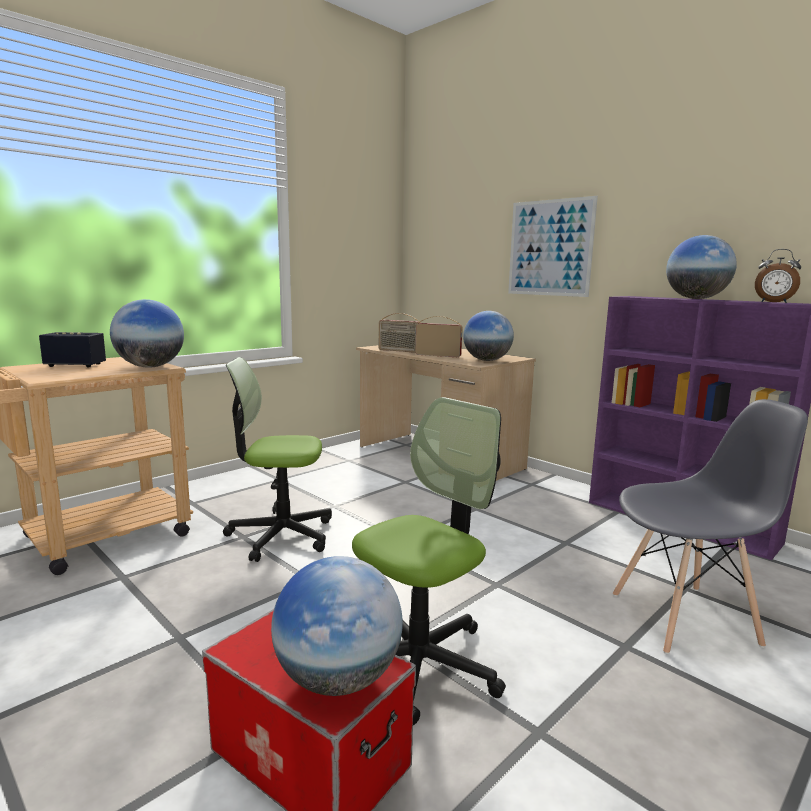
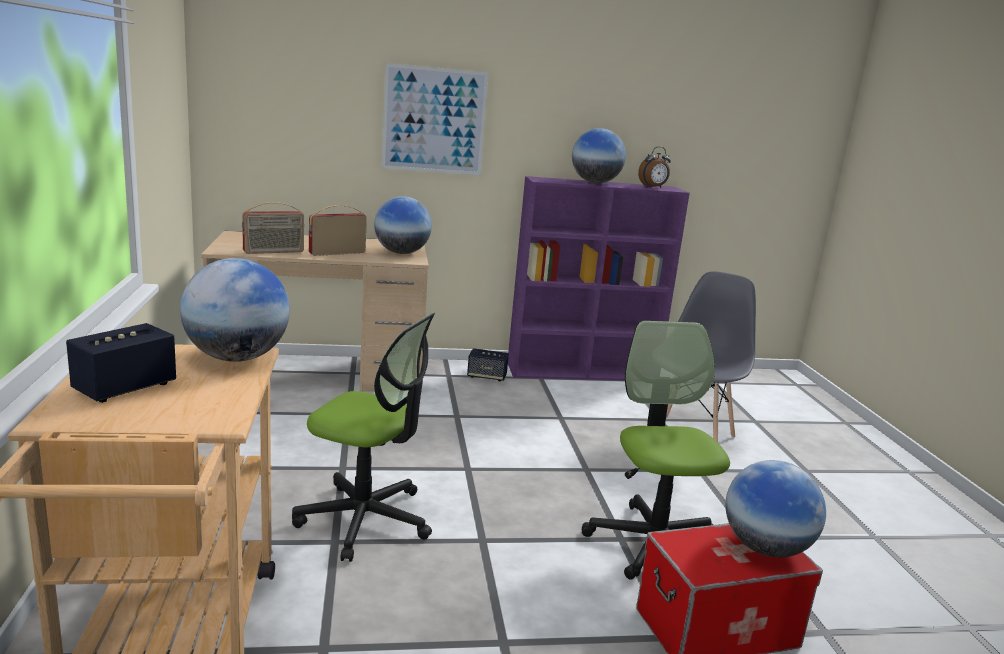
camera: 55 degrees left, 5 degrees up
office chair [223,357,332,562] -> office chair turned 105 degrees counterclockwise [292,313,435,562]
none -> speaker [467,348,509,382]

